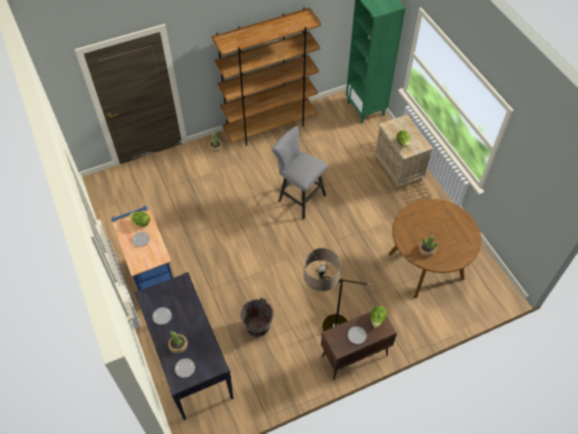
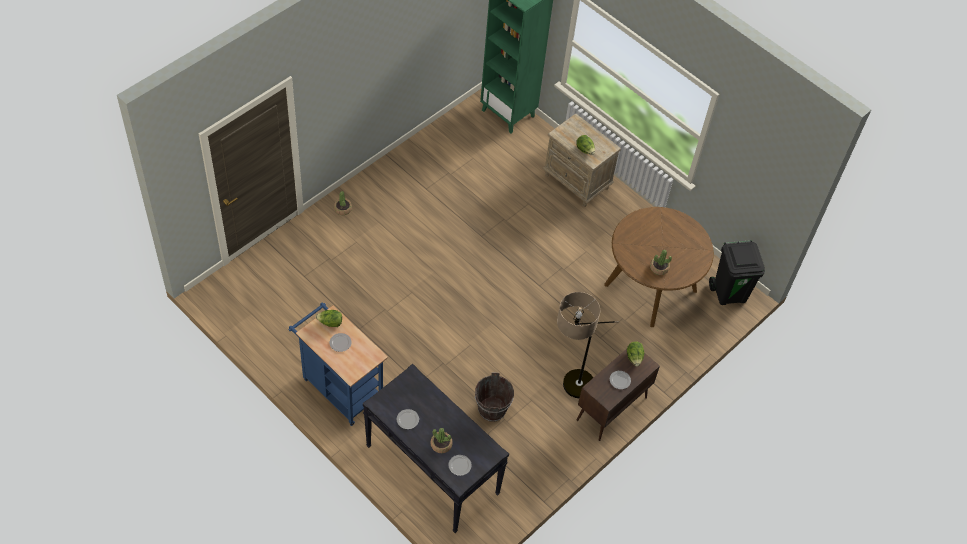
camera: 25 degrees left, 0 degrees up
brown bookcase [212,8,321,146] -> none
grey stool [272,126,328,219] -> none
none -> black trash can [709,240,765,305]

